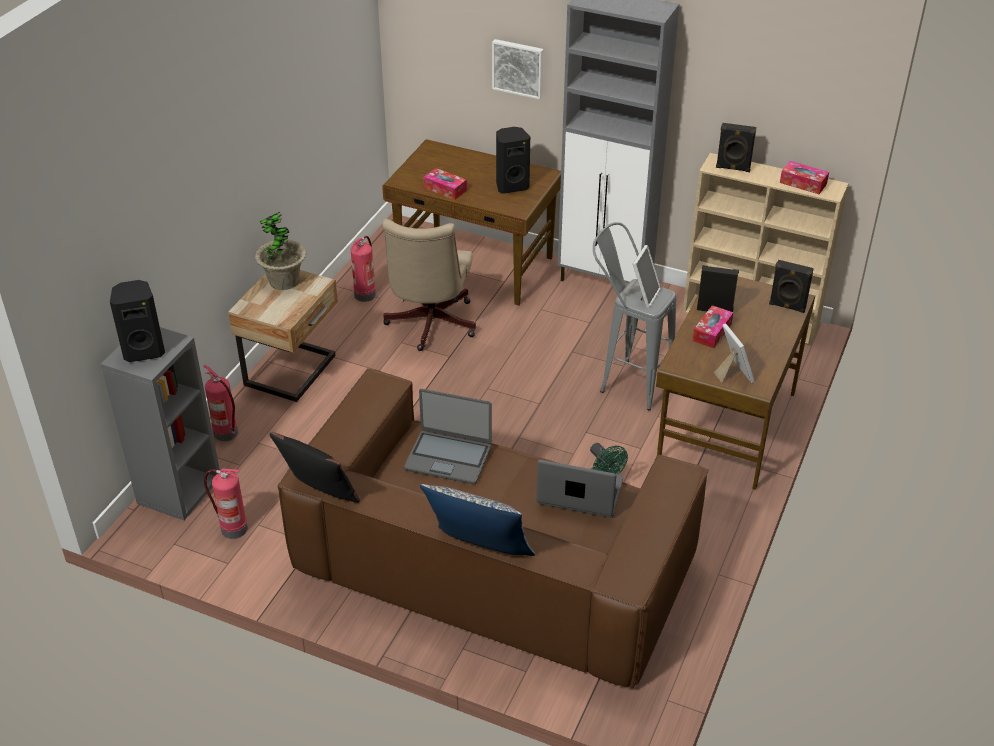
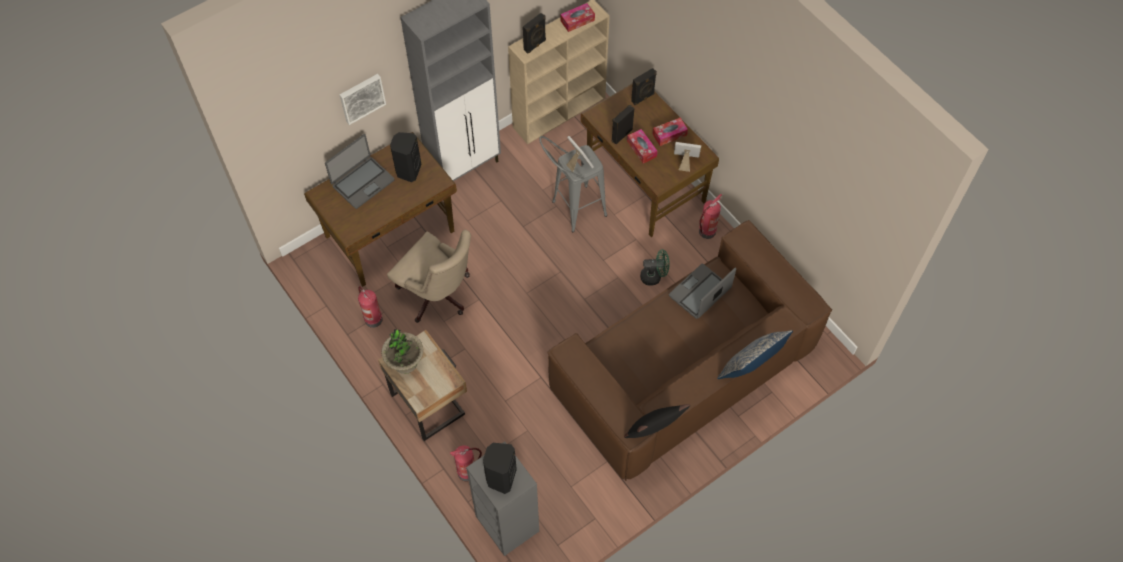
camera: 60 degrees left, 20 degrees up
fire extinguisher [204,468,248,539] -> fire extinguisher moved to [699,194,722,239]
laptop [404,389,492,484] -> laptop moved to [325,134,395,209]
tissue box [424,168,467,200] -> tissue box moved to [652,118,688,146]

